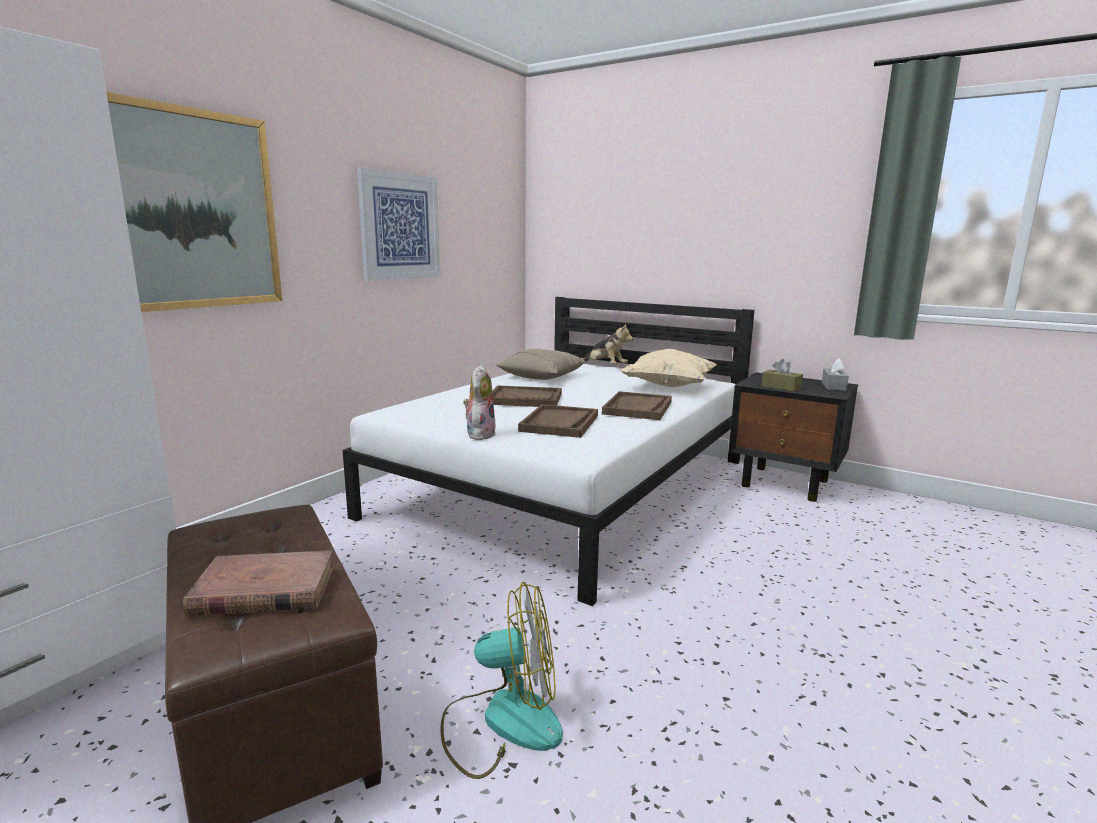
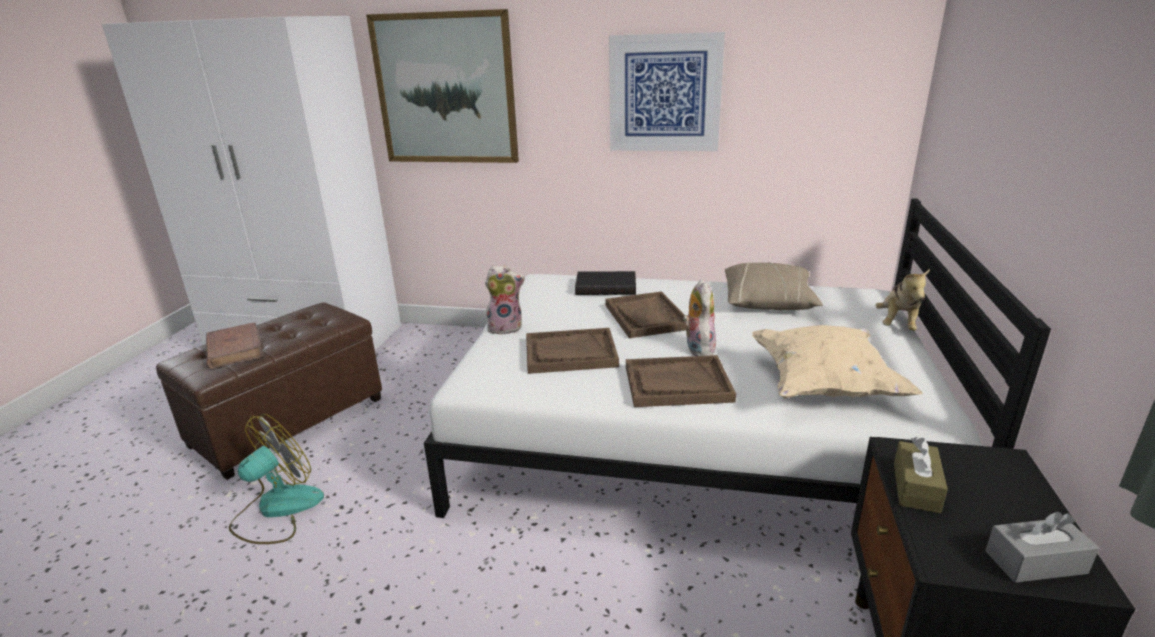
camera: 70 degrees right, 10 degrees up
fan [441,582,563,779] -> fan turned 120 degrees counterclockwise [229,414,324,544]
none -> black book [575,271,636,295]
none -> plush toy [683,279,716,356]

